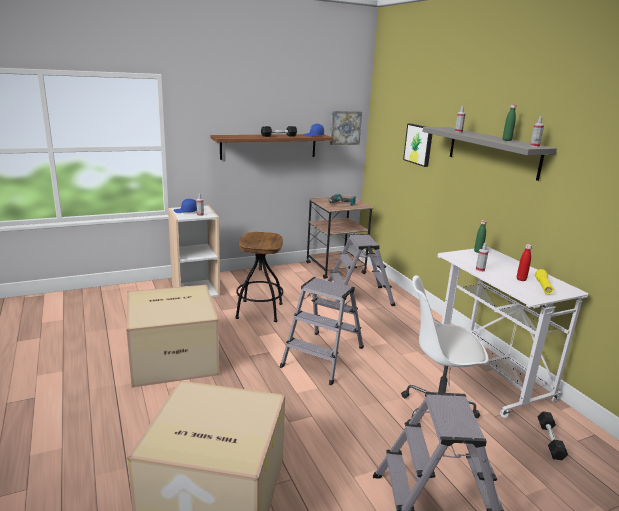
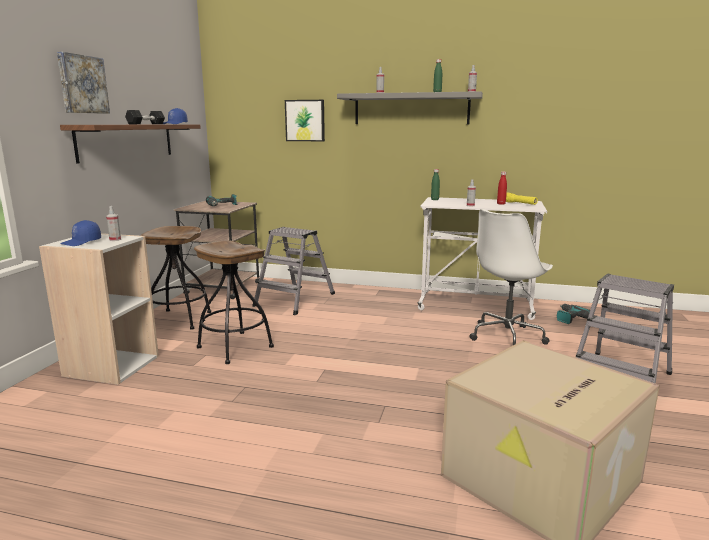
camera: 50 degrees left, 5 degrees down
cardboard box [126,285,219,387] -> none
grey step ladder [280,277,364,385] -> none
picture [330,111,362,145] -> picture moved to [57,52,110,114]
black dumbbell [538,411,568,460] -> power drill [557,304,590,324]
none -> brown stool [140,226,211,330]

